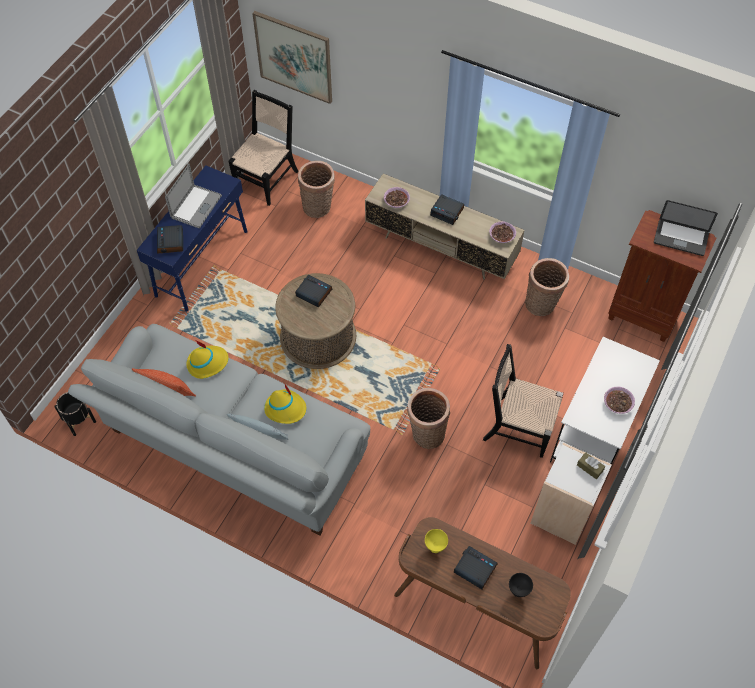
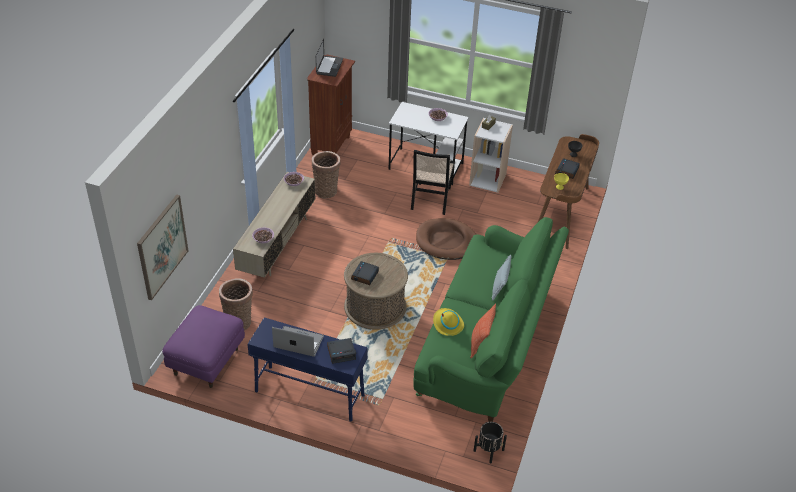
camera: 100 degrees left, 15 degrees down
grey sofa [68,324,370,536] -> green sofa [413,217,569,422]
chair [228,90,299,206] -> purple ottoman [162,305,245,388]
yellow hat [264,383,307,424] -> none
basket [407,388,450,449] -> brown dog bed [416,218,476,260]
alarm clock [430,194,464,225] -> none

